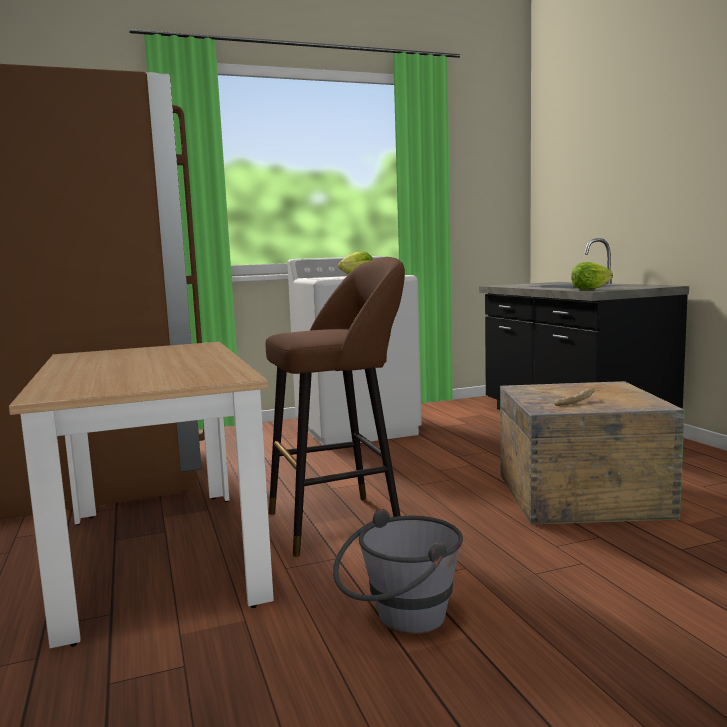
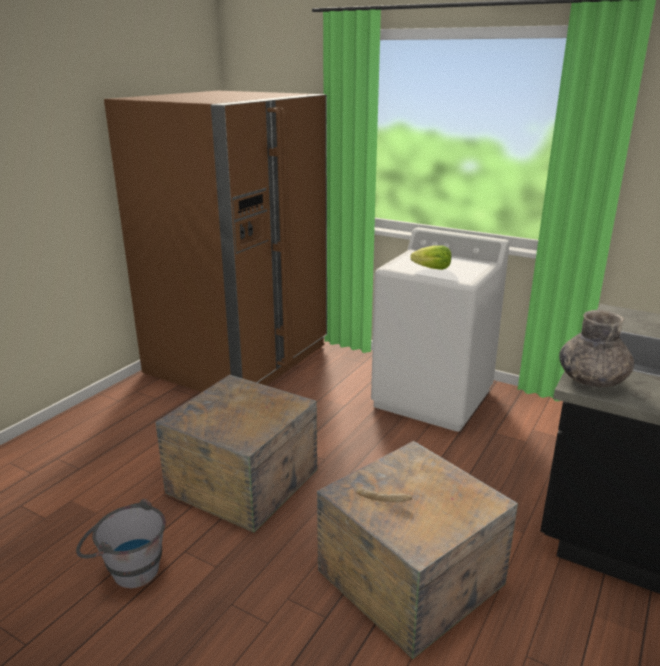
camera: 50 degrees right, 15 degrees up
beige dining table [9,342,274,648] -> none
brown stool [266,257,405,557] -> crate [155,375,317,533]
lettuce [571,262,613,290] -> grey vase [559,310,634,387]

